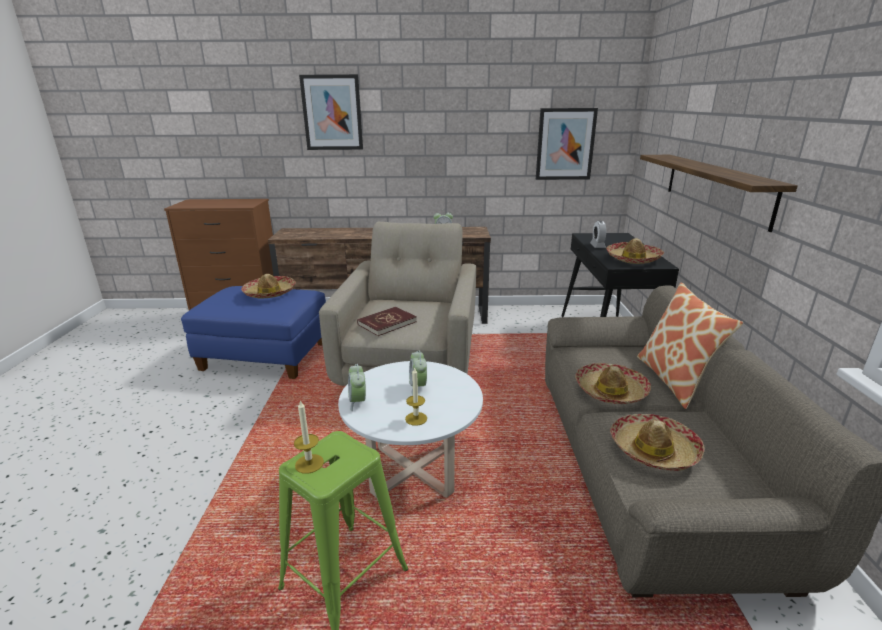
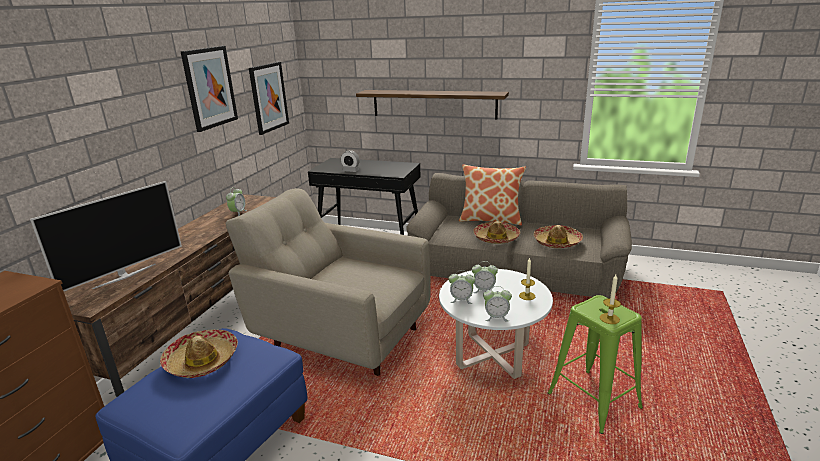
camera: 70 degrees left, 0 degrees up
picture [299,74,363,150] -> picture moved to [181,46,238,132]
red book [357,307,417,336] -> none
hat [606,238,664,264] -> none
none -> television [30,181,182,291]
none -> alarm clock [449,270,475,304]

